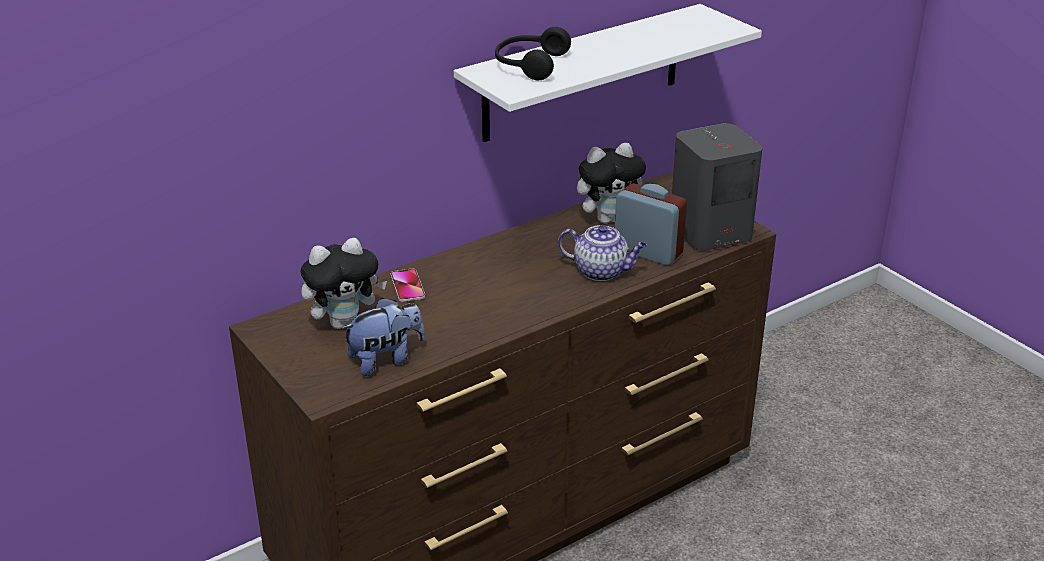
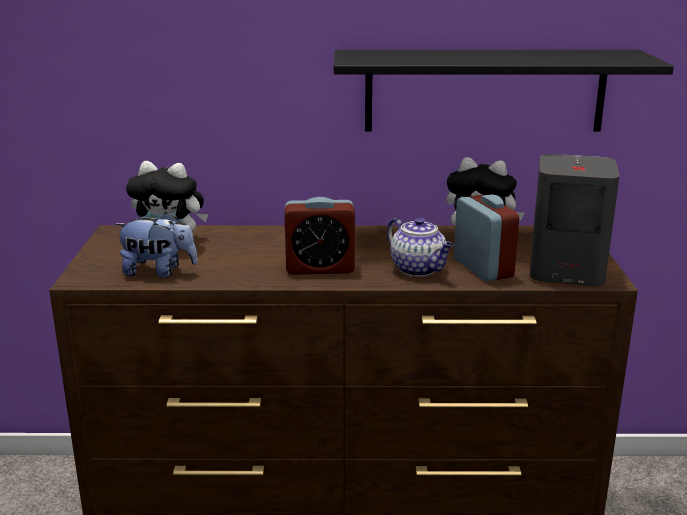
camera: 35 degrees right, 10 degrees down
phone [391,269,425,302] -> none
white shelf [454,4,762,142] -> black shelf [334,50,674,132]
black headphones [495,27,571,80] -> none
none -> alarm clock [284,197,355,274]

